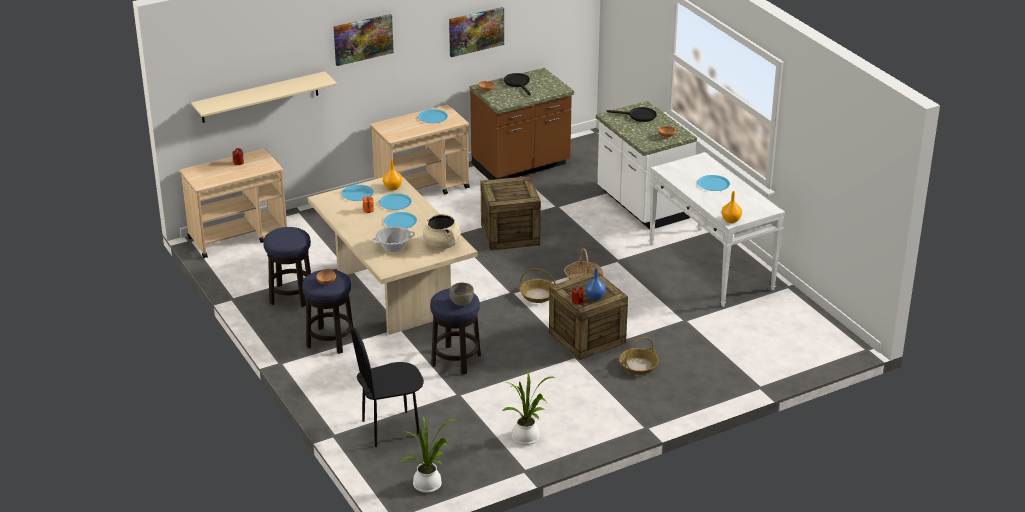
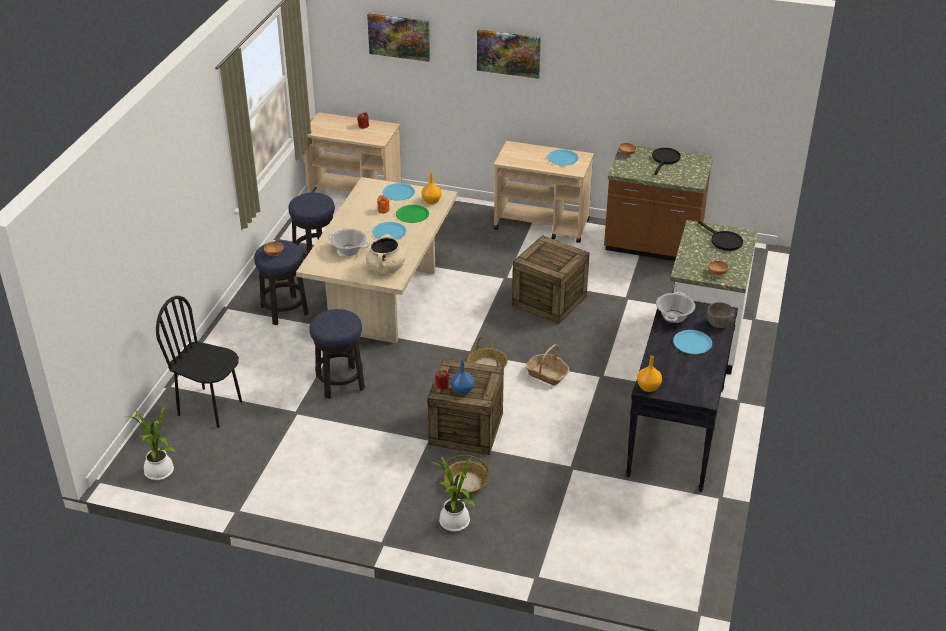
camera: 45 degrees right, 5 degrees up
beige shelf [191,71,337,123] -> none
blue plate [379,193,412,210] -> green plate [396,205,429,223]
picture [449,7,504,57] -> picture moved to [367,14,430,62]
grey bowl [450,283,474,306] -> grey bowl moved to [707,302,734,328]
potted plant [502,372,555,445] -> potted plant moved to [431,455,475,532]
white console table [649,152,785,307] -> black console table [626,295,738,492]
none -> cooking pot [656,292,695,323]

